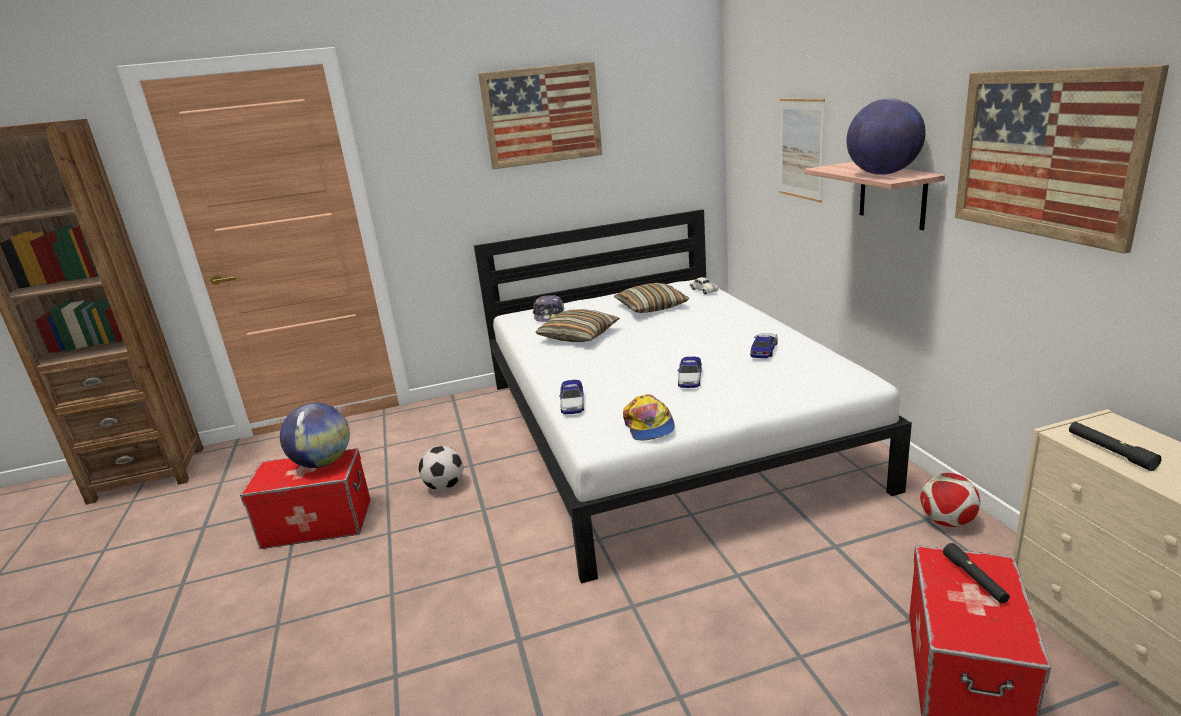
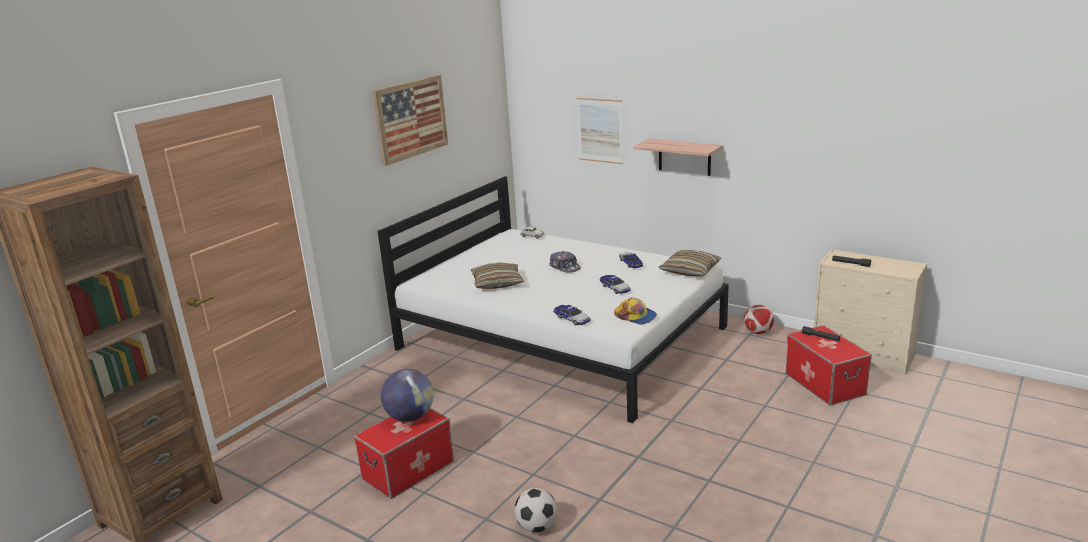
camera: 40 degrees left, 0 degrees up
football [419,446,463,490] -> football moved to [514,488,557,532]
cap [533,295,564,322] -> cap moved to [549,251,581,273]
pillow [614,283,689,313] -> pillow moved to [658,250,721,276]
globe [847,98,926,175] -> none
picture [955,65,1169,254] -> none

